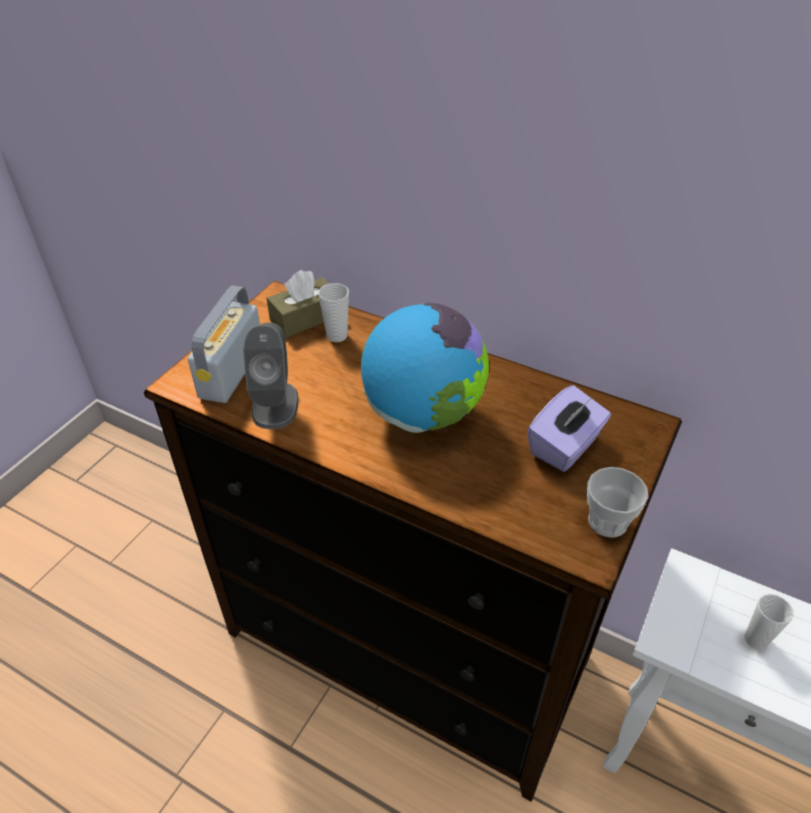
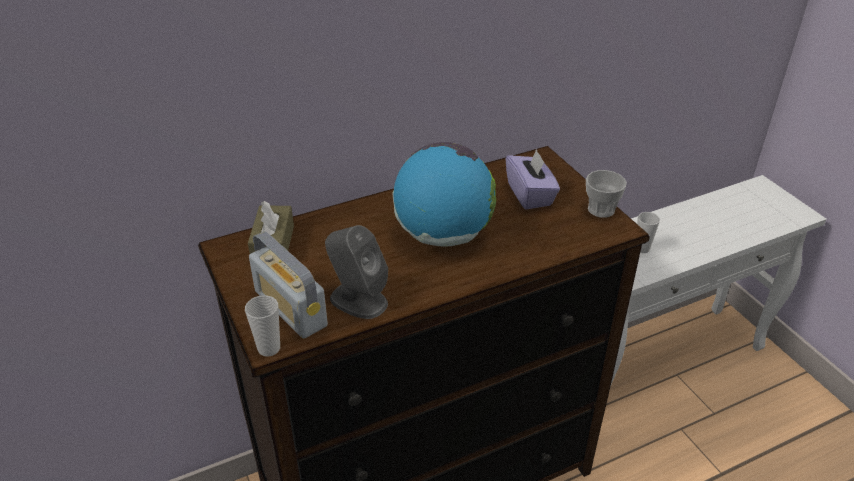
camera: 55 degrees left, 5 degrees down
cup [318,283,349,342] -> cup moved to [245,295,280,357]

